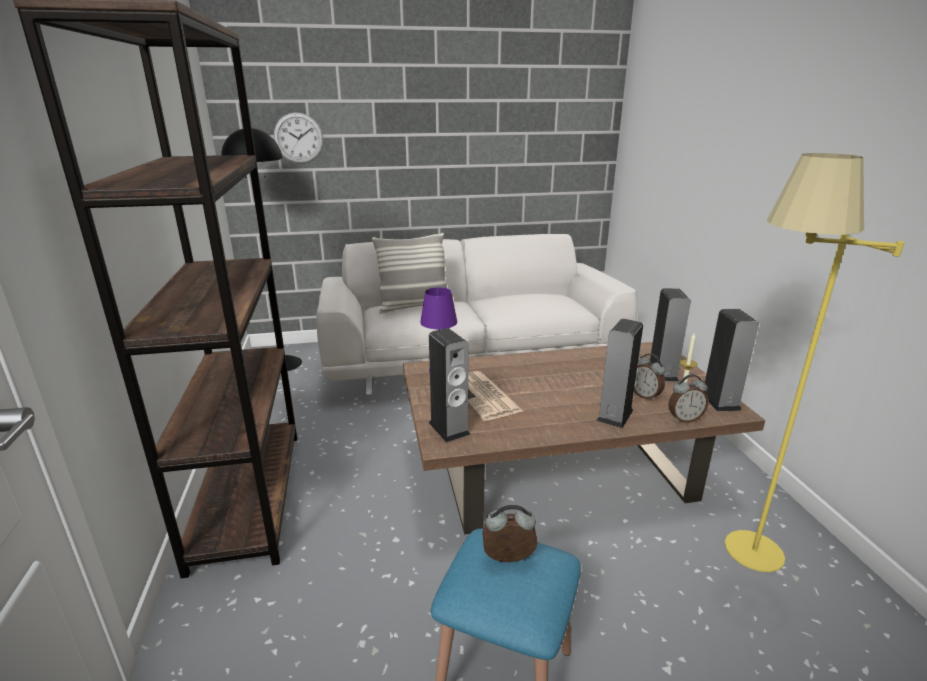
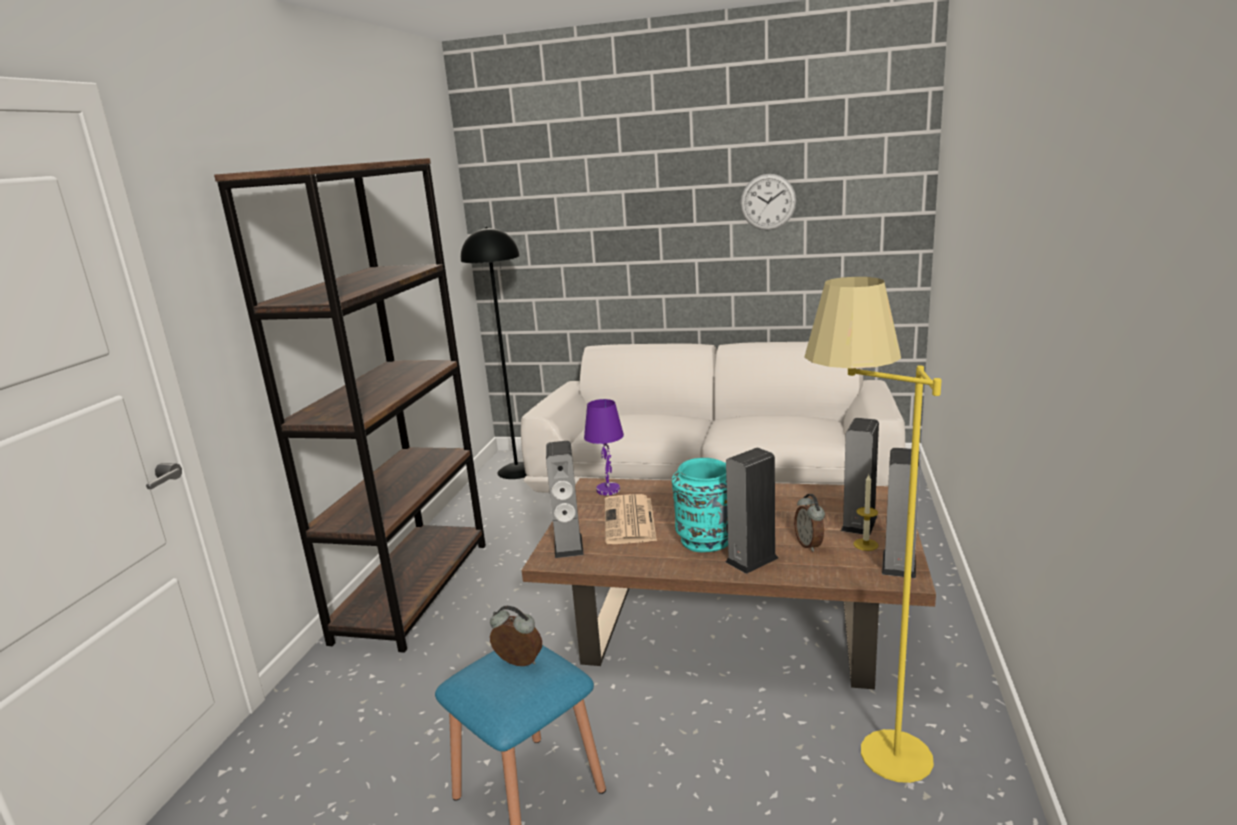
camera: 25 degrees right, 5 degrees down
wall clock [274,112,324,164] -> wall clock moved to [740,174,796,230]
pillow [372,233,447,314] -> none
alarm clock [669,374,708,423] -> none
none -> turquoise vase [672,458,728,552]

